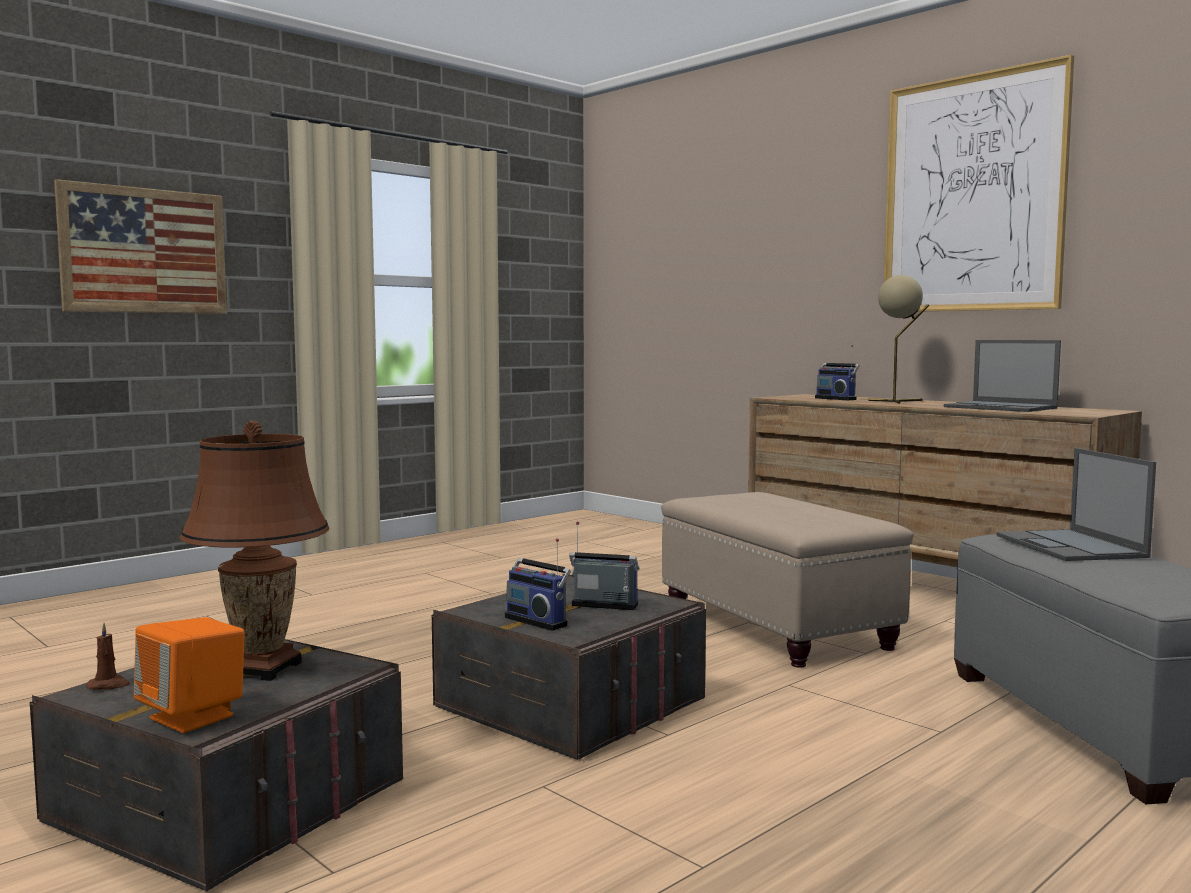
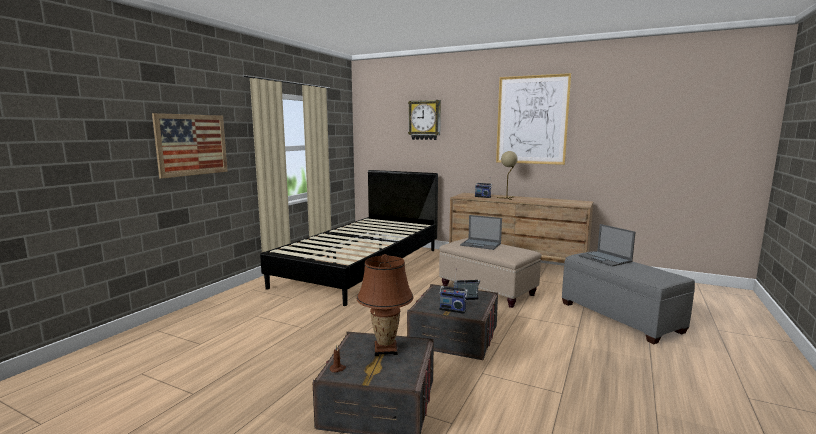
camera: 20 degrees left, 5 degrees up
orange speaker [134,617,245,733] -> none
laptop [944,340,1061,412] -> laptop moved to [460,215,502,250]
none -> black bed [260,170,438,306]
none -> wall clock [408,100,441,140]

